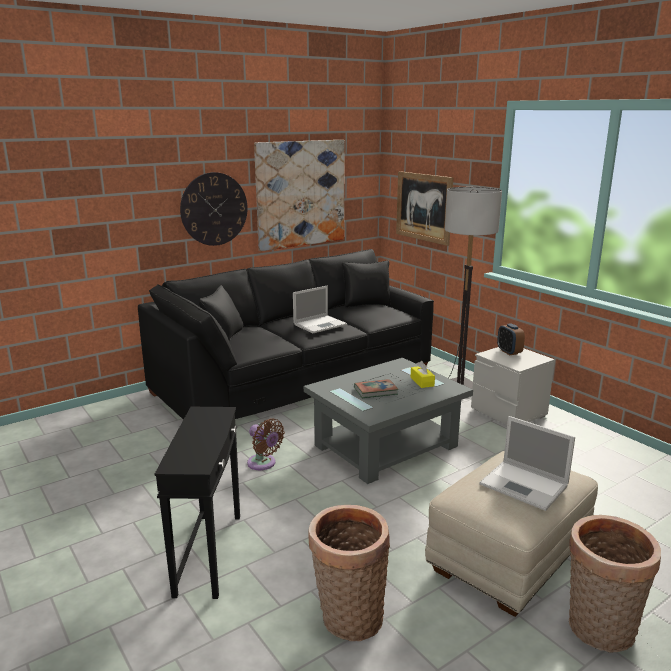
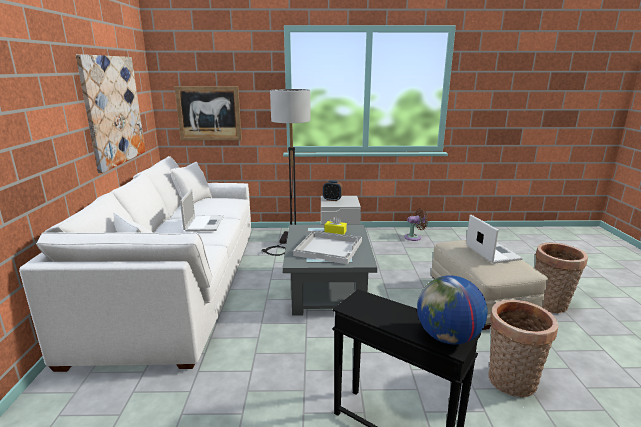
camera: 55 degrees left, 0 degrees up
black sofa [138,249,434,420] -> white sofa [19,156,251,372]
wall clock [180,172,248,246] -> none
brown fan [247,418,285,470] -> brown fan moved to [404,208,428,241]
book [354,379,399,398] -> white tray [293,231,362,264]
laptop [479,416,575,511] -> laptop turned 90 degrees counterclockwise [466,215,523,264]
none -> globe [417,275,488,345]

